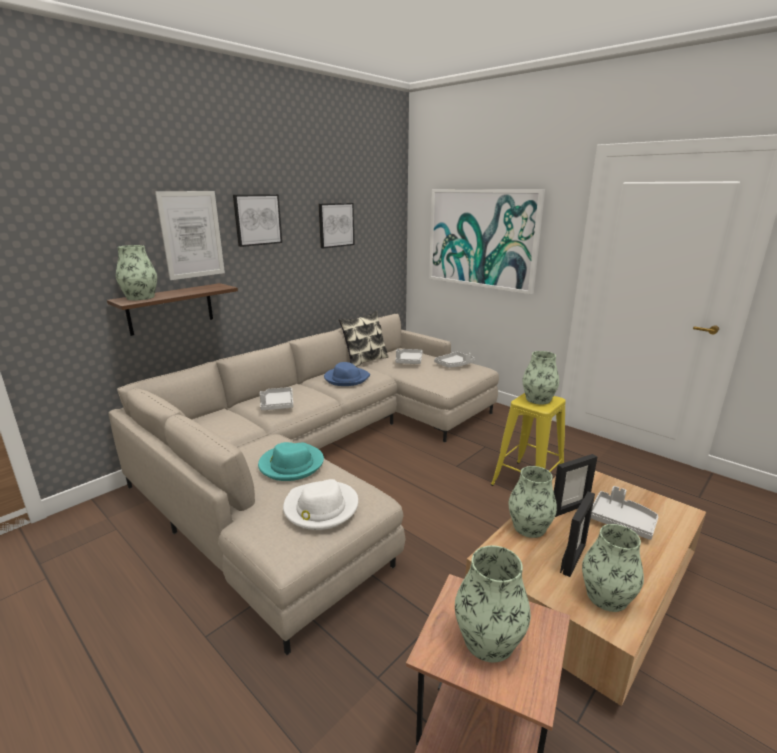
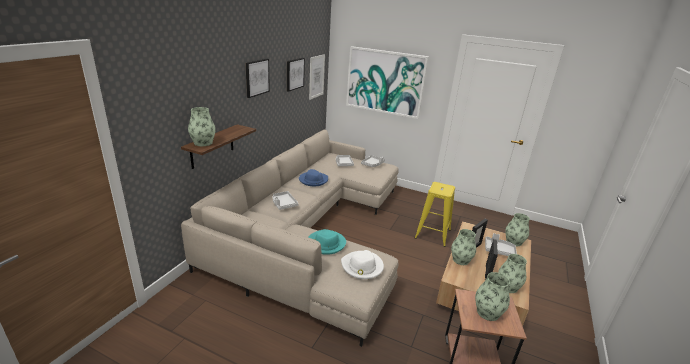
camera: 20 degrees left, 5 degrees up
picture [155,191,225,280] -> picture moved to [309,54,325,100]
pillow [339,310,389,367] -> none
vase [522,351,559,405] -> vase moved to [505,213,530,246]

